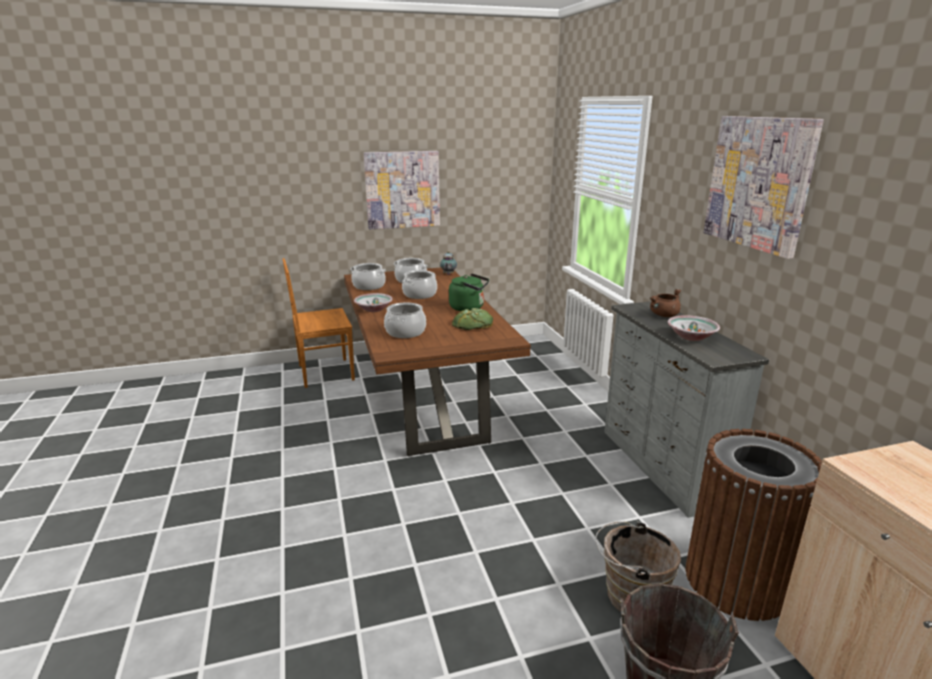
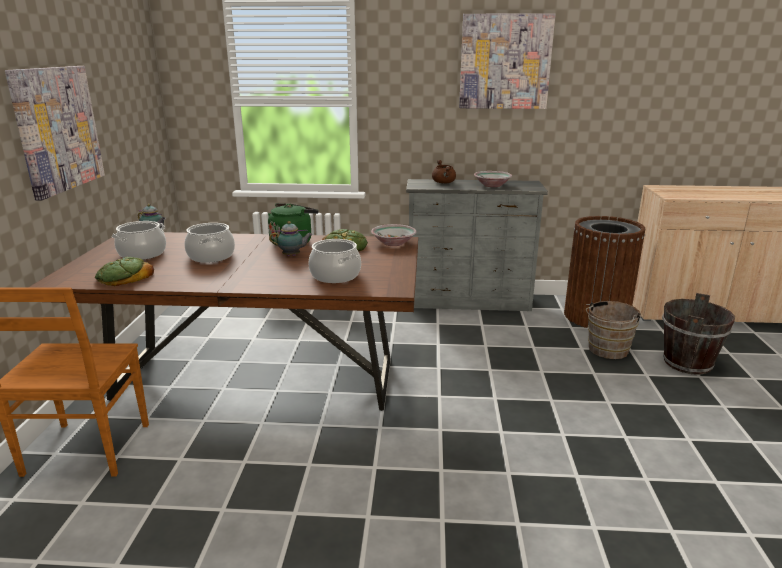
camera: 70 degrees left, 0 degrees up
cooking pot [350,263,386,290] -> bread [95,257,154,286]
bowl [354,293,393,312] -> bowl moved to [371,224,417,246]
none -> teapot [269,221,313,256]

